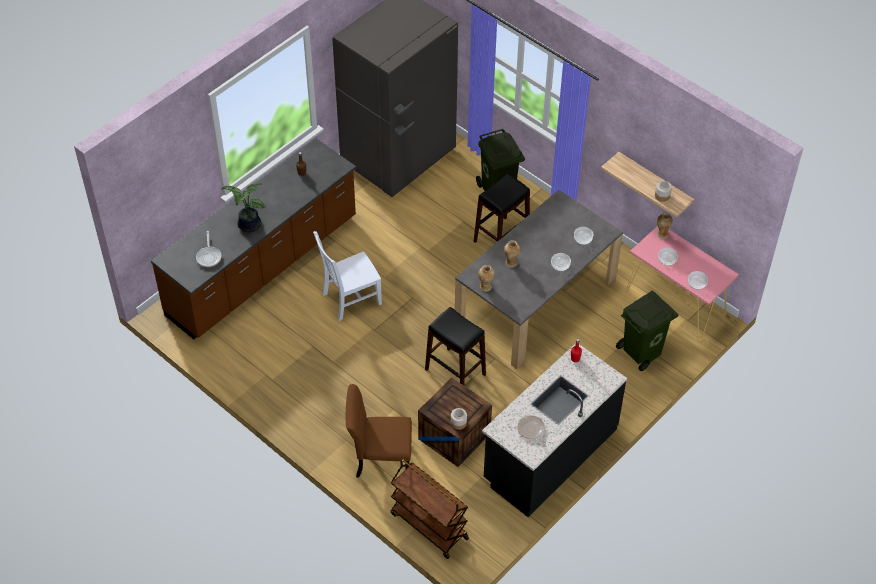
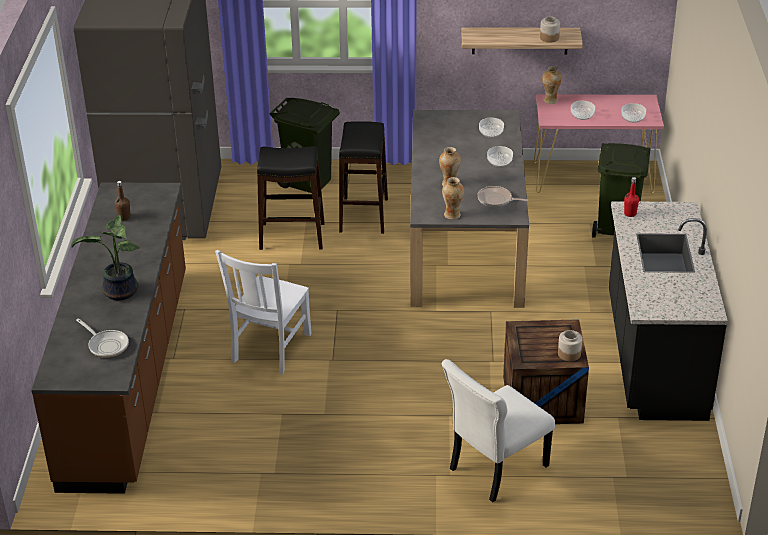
camera: 40 degrees left, 15 degrees down
brown chair [346,384,412,478] -> white chair [442,359,555,503]
brown cart [391,459,469,559] -> none
black stool [425,307,486,385] -> black stool moved to [257,146,325,250]
frying pan [517,415,547,447] -> frying pan moved to [477,186,528,207]

